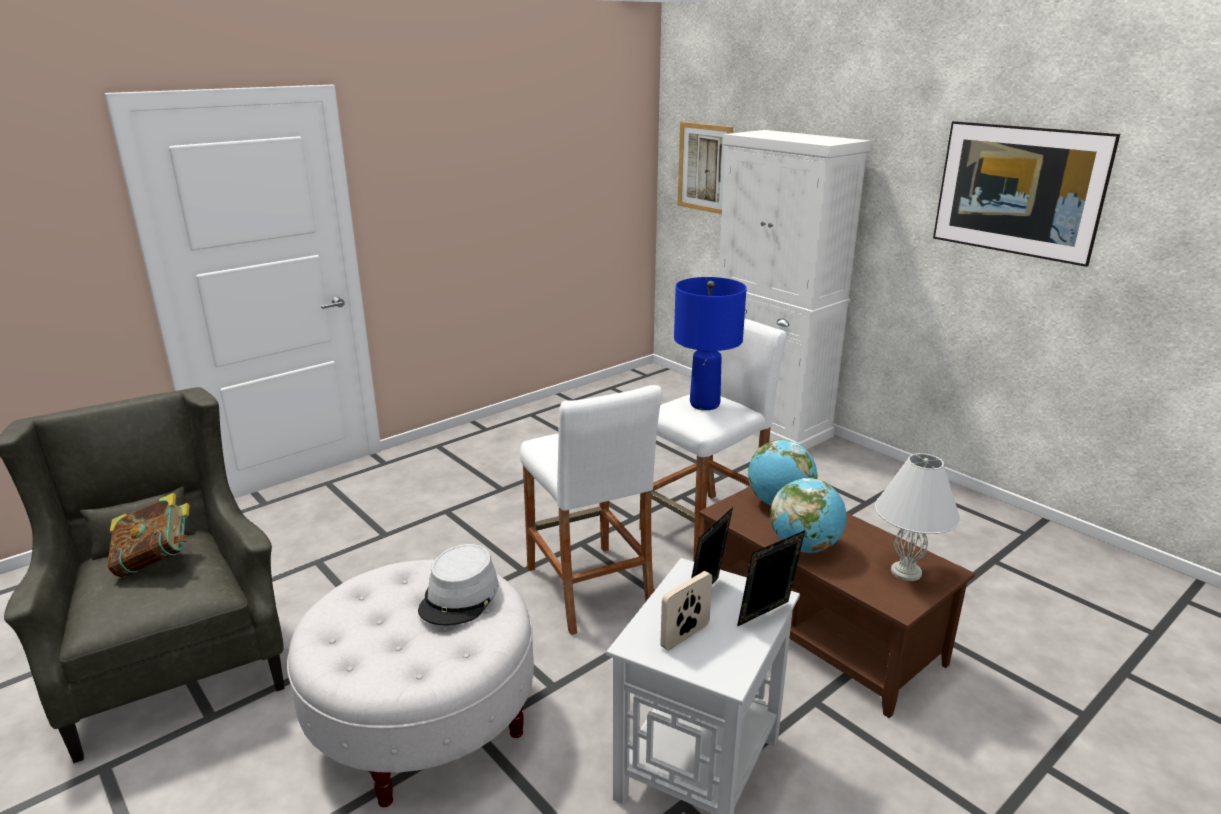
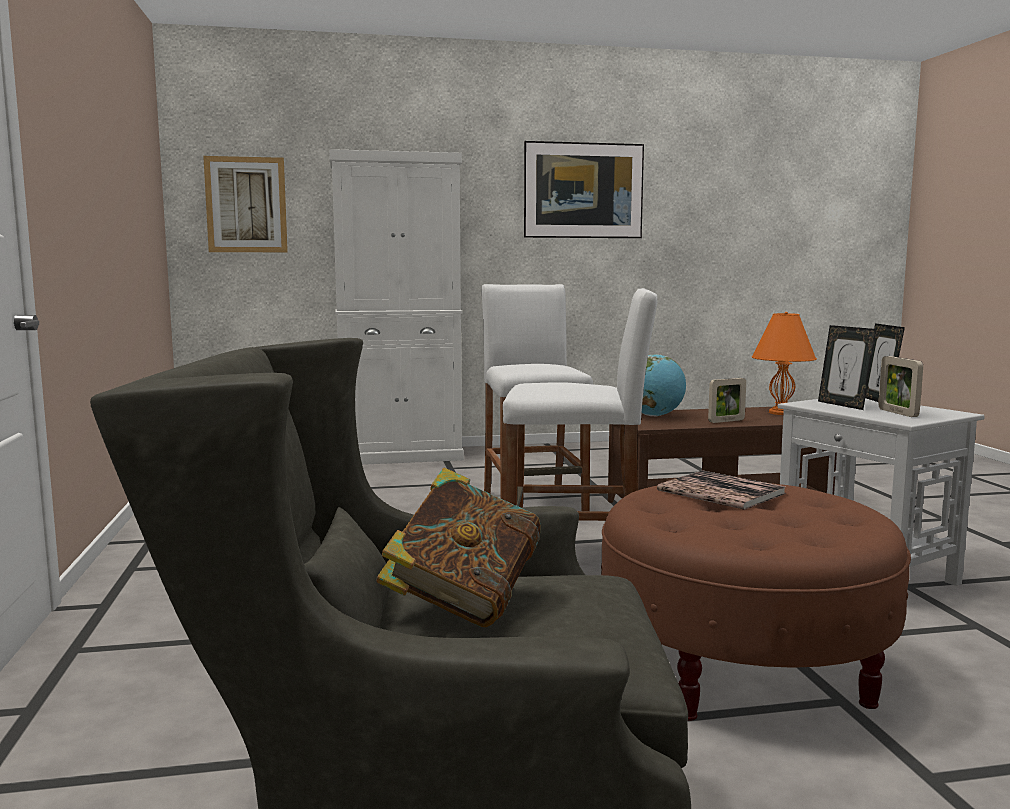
camera: 60 degrees left, 15 degrees down
white ottoman [287,559,534,807] -> brown ottoman [601,483,911,721]
grey hat [418,544,498,626] -> book [657,470,786,510]
blue table lamp [674,277,747,410] -> none
globe [770,478,847,553] -> picture frame [708,378,746,423]
white table lamp [875,453,960,581] -> orange table lamp [752,312,817,415]

